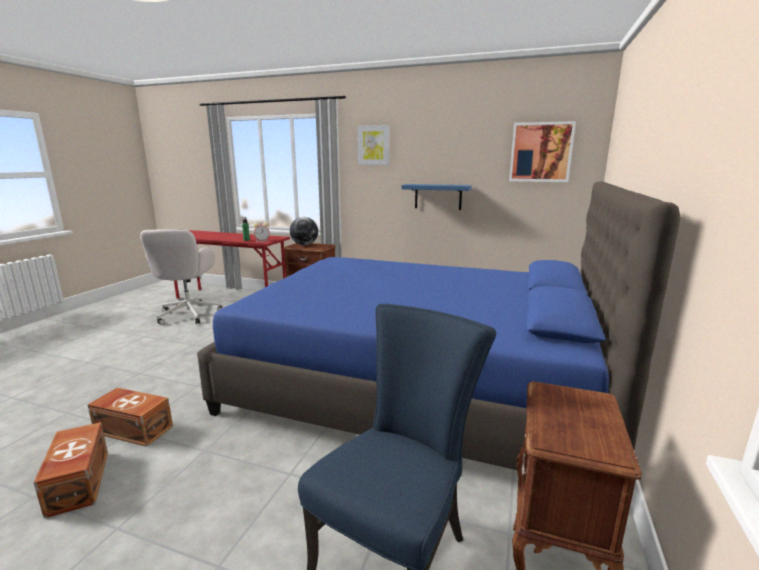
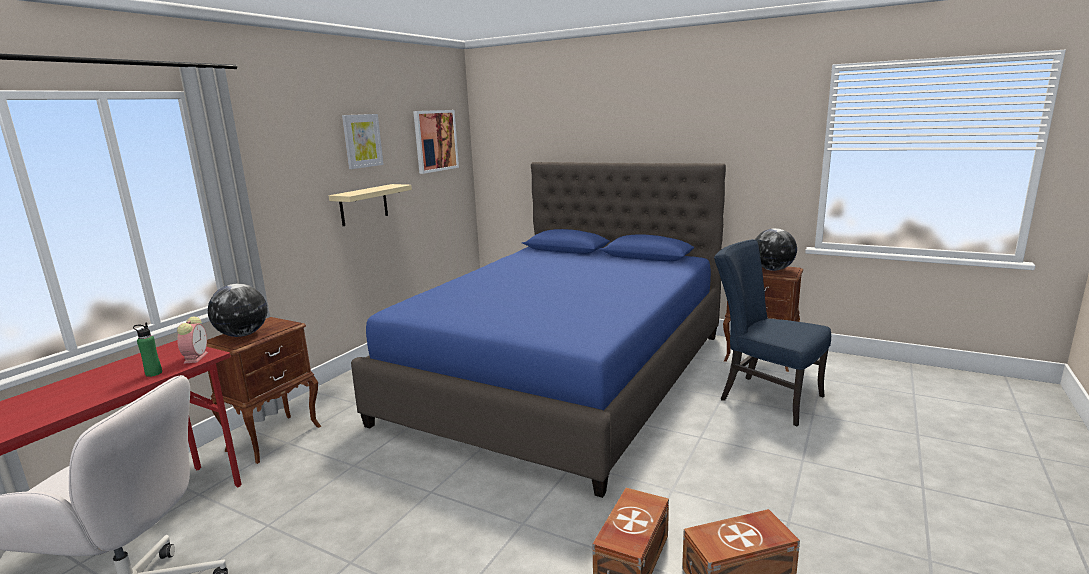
camera: 80 degrees left, 0 degrees up
picture [358,125,389,165] -> picture moved to [342,114,384,169]
blue shelf [402,184,472,210] -> beige shelf [329,184,412,226]
none -> globe [755,228,797,271]

